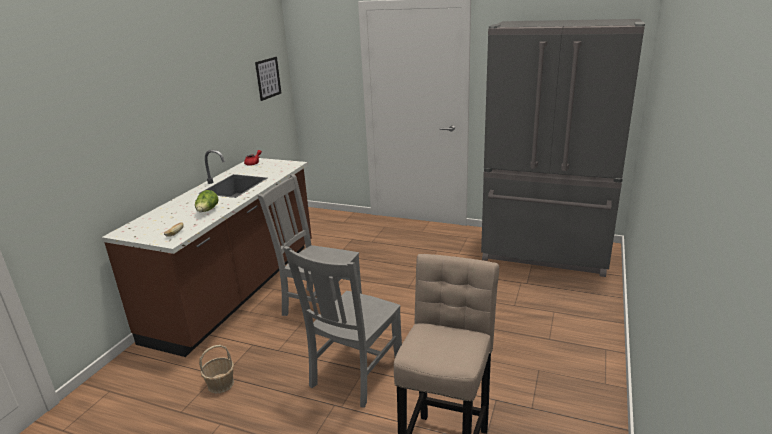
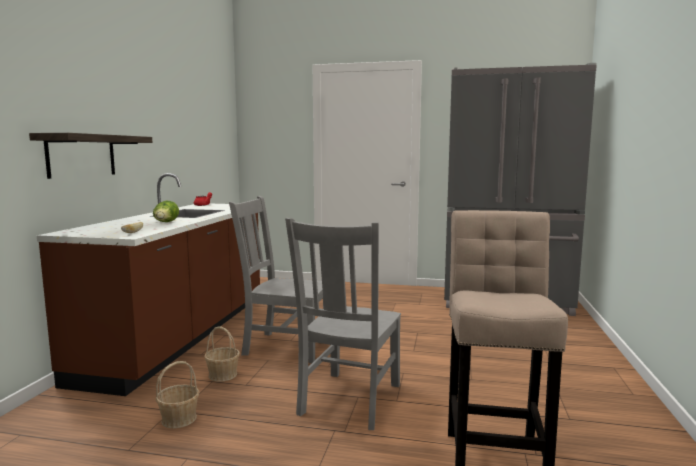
camera: 10 degrees left, 15 degrees down
picture [255,57,281,101] -> none
none -> shelf [29,133,152,179]
none -> basket [204,326,240,382]

